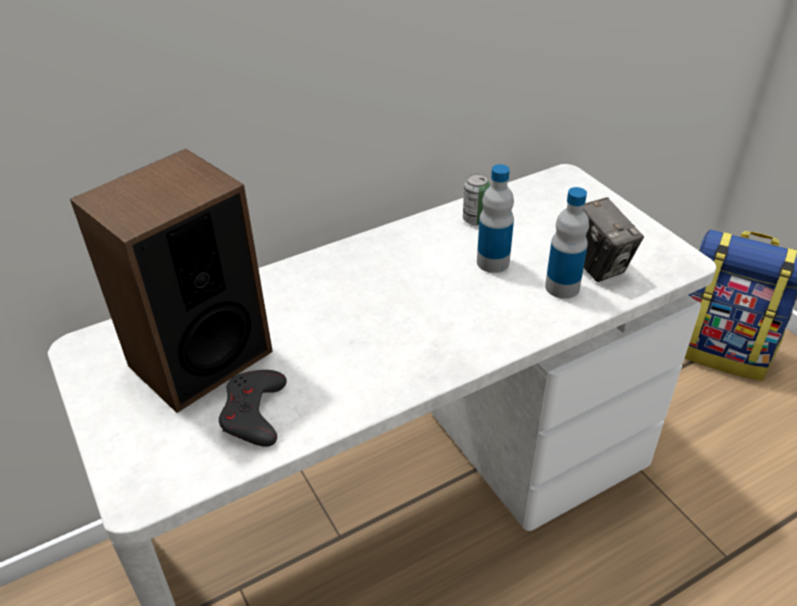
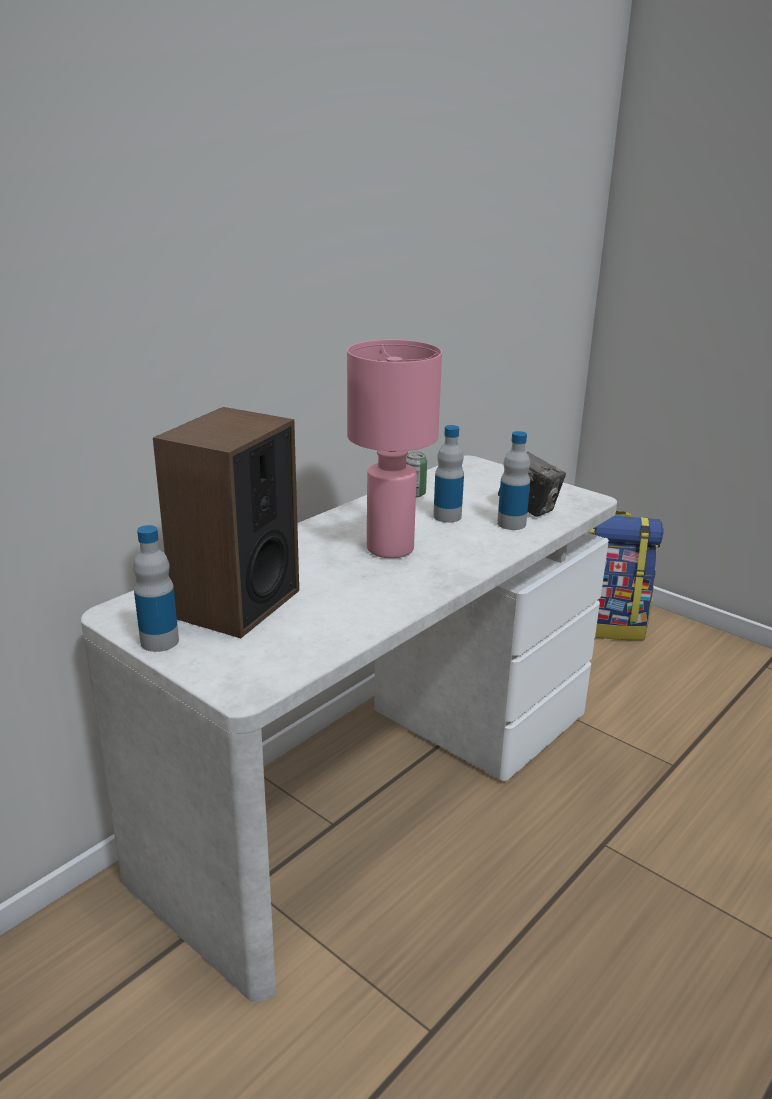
camera: 20 degrees left, 15 degrees down
grey game controller [219,370,287,447] -> none
none -> bottle [133,525,179,652]
none -> pink table lamp [347,340,442,558]

